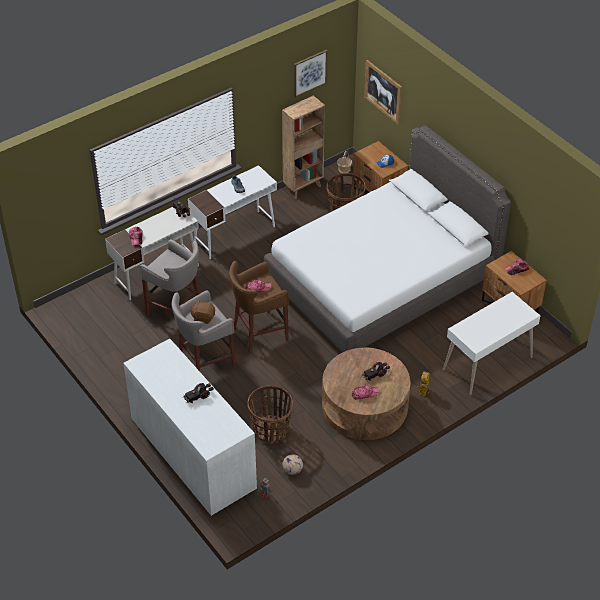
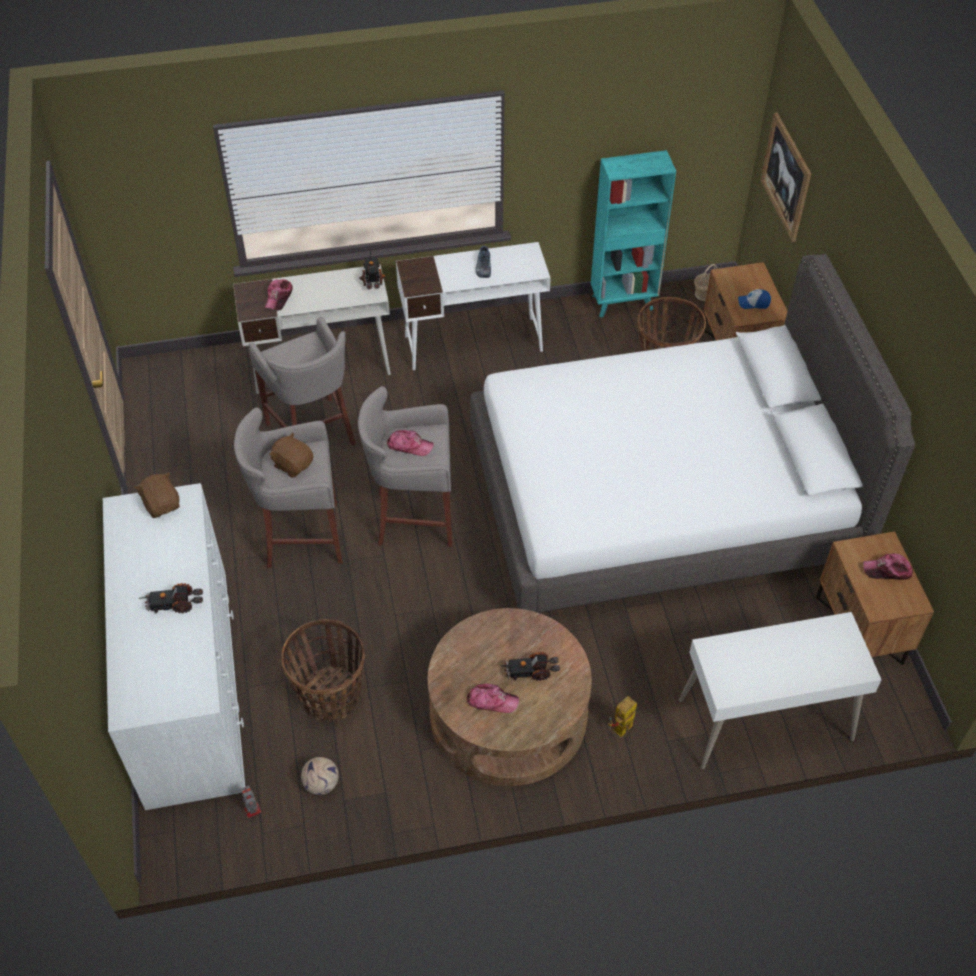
camera: 25 degrees right, 5 degrees up
brown stool [229,261,289,353] -> grey stool [358,386,452,547]
brown bookcase [282,96,325,199] -> turquoise bookcase [591,150,676,318]
picture [294,50,328,98] -> none
none -> brown plush toy [134,472,180,518]

